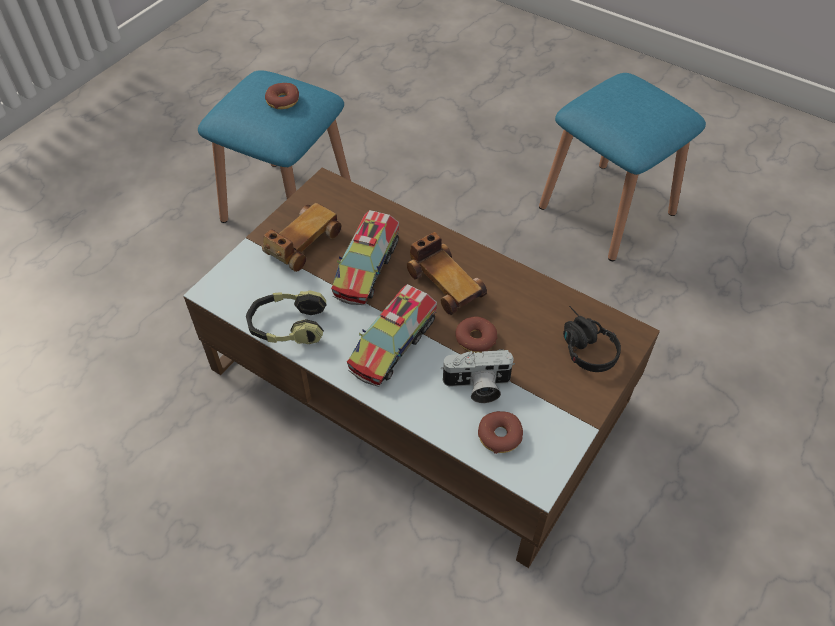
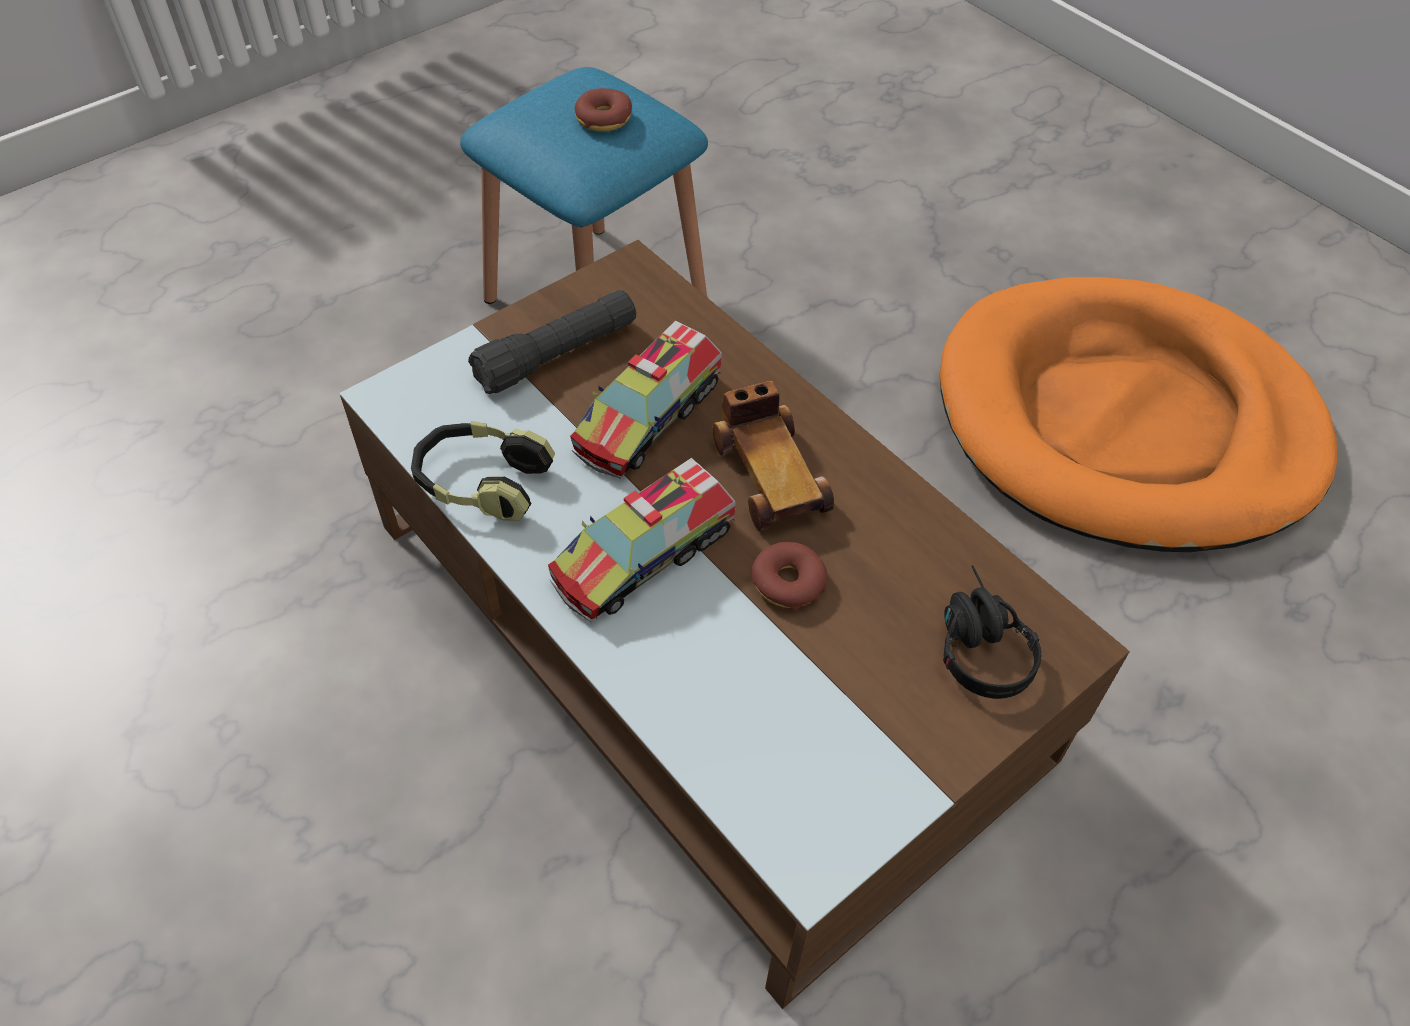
camera: 15 degrees right, 0 degrees up
toy car [262,203,341,272] -> black flashlight [468,290,636,394]
camera [441,349,515,403] -> none
donut [478,411,523,454] -> none
blue stool [539,73,706,261] -> orange dog bed [940,277,1337,552]

